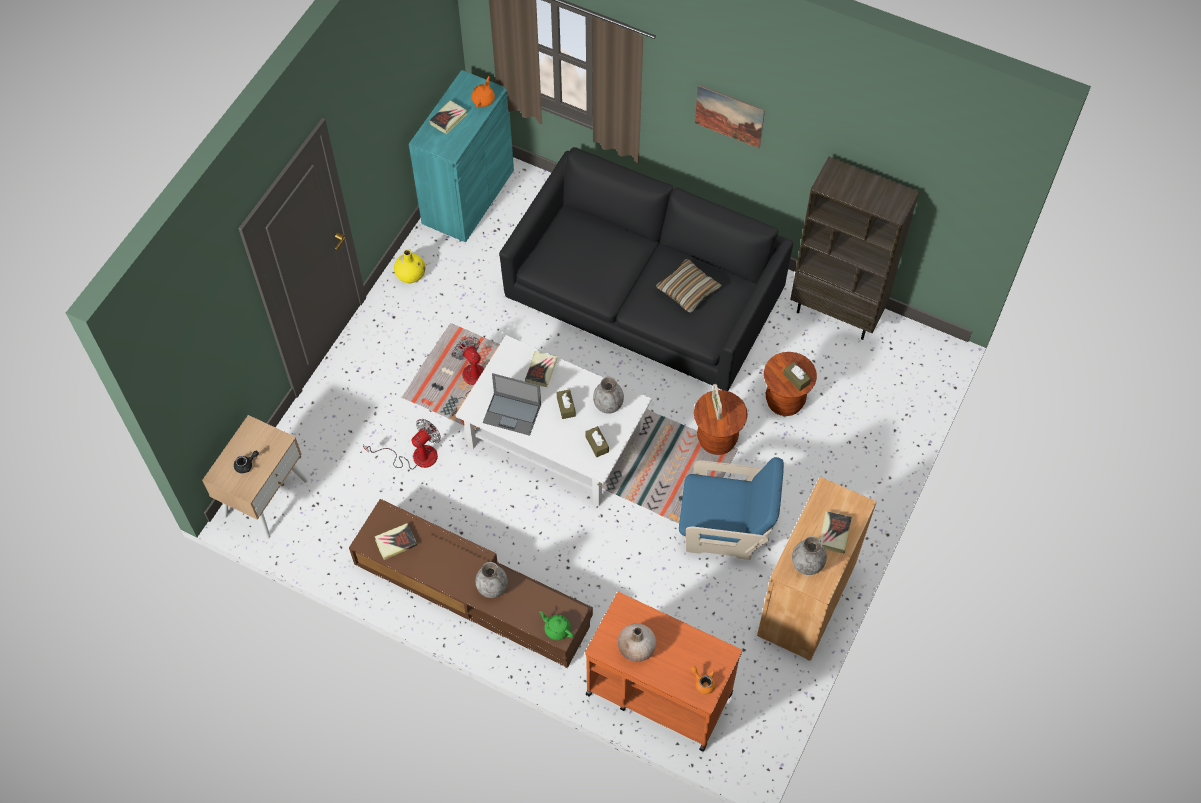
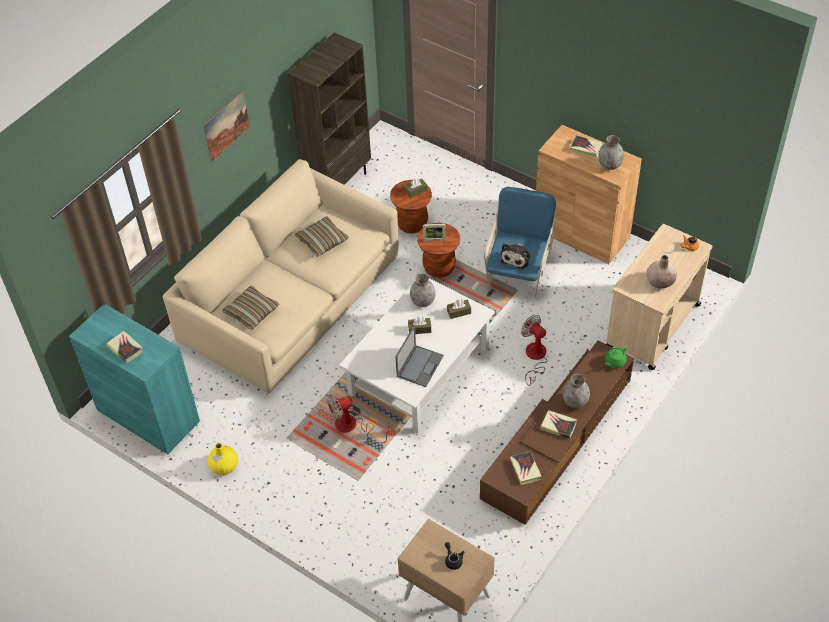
camera: 80 degrees left, 10 degrees down
fan [363,419,441,469] -> fan moved to [521,315,548,386]
orange teapot [472,76,495,108] -> none
black sofa [499,147,793,391] -> beige sofa [163,159,399,393]
book [525,351,558,387] -> book moved to [540,410,577,439]
orange cart [585,592,742,752] -> beige cart [607,224,713,370]
none -> pillow [222,285,279,330]
none -> plush toy [500,243,530,269]

